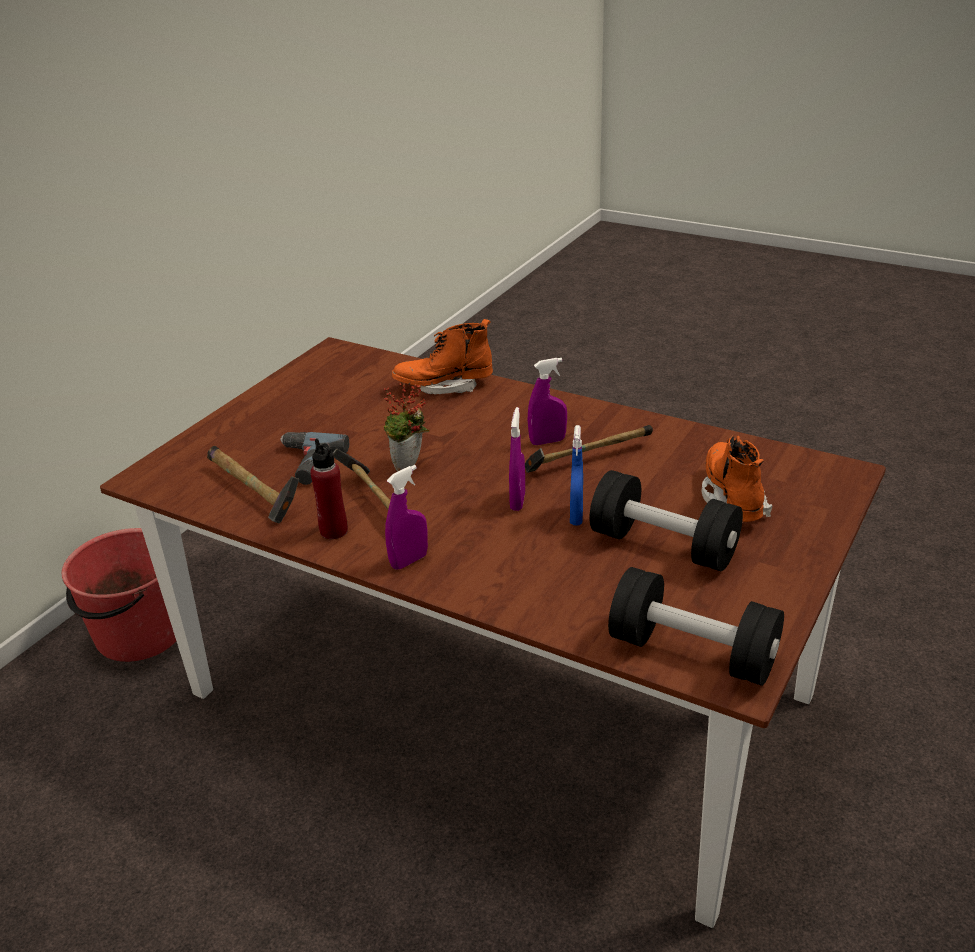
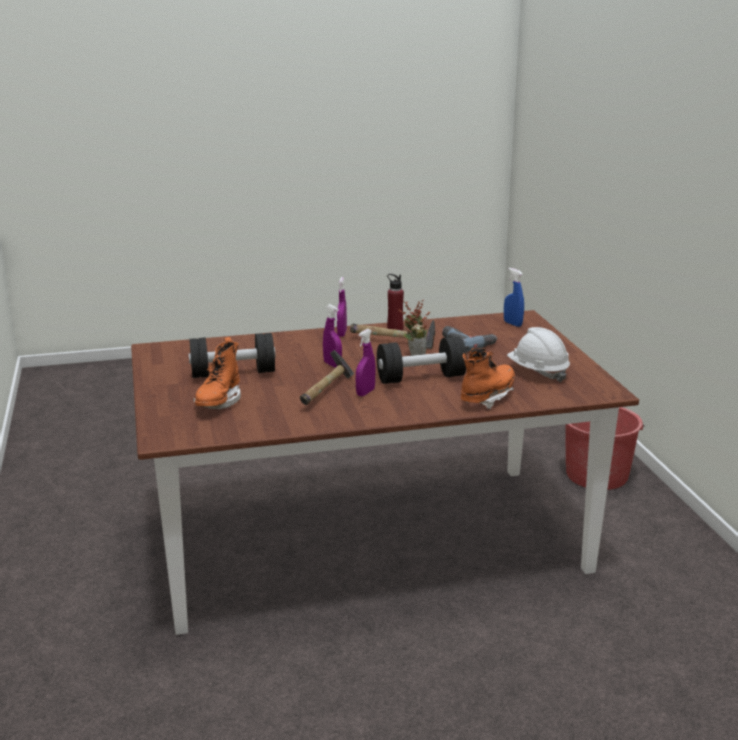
camera: 135 degrees right, 10 degrees down
hammer [207,446,299,523] -> none
blue spray bottle [570,425,583,526] -> blue spray bottle moved to [504,268,524,327]
black dumbbell [608,567,784,686] -> black dumbbell moved to [377,337,467,384]
orange boot [702,435,773,522] -> orange boot turned 60 degrees clockwise [193,337,241,410]
none -> white hard hat [507,327,570,382]

